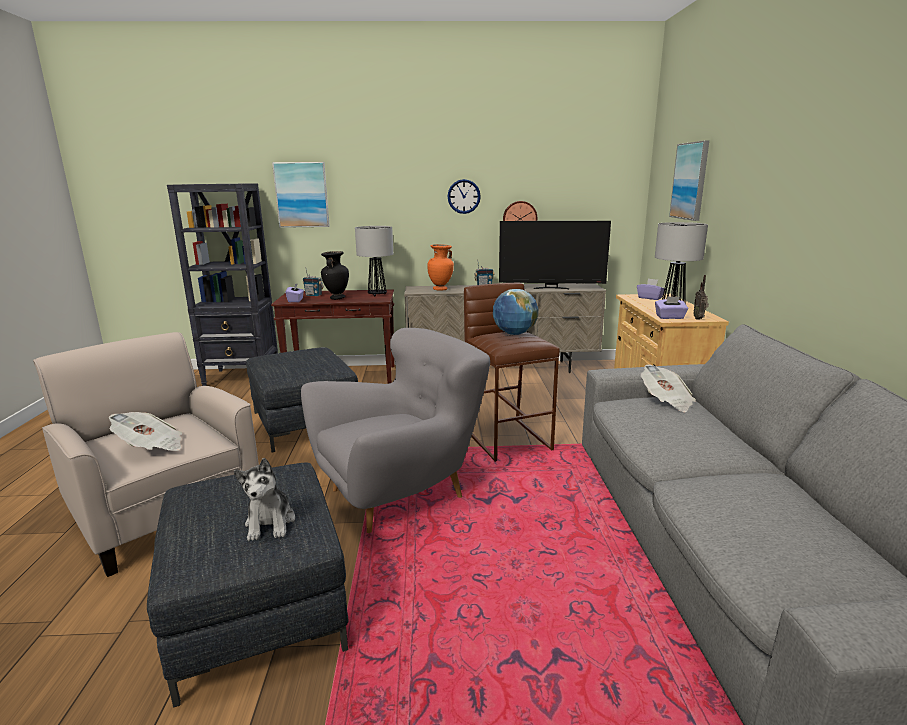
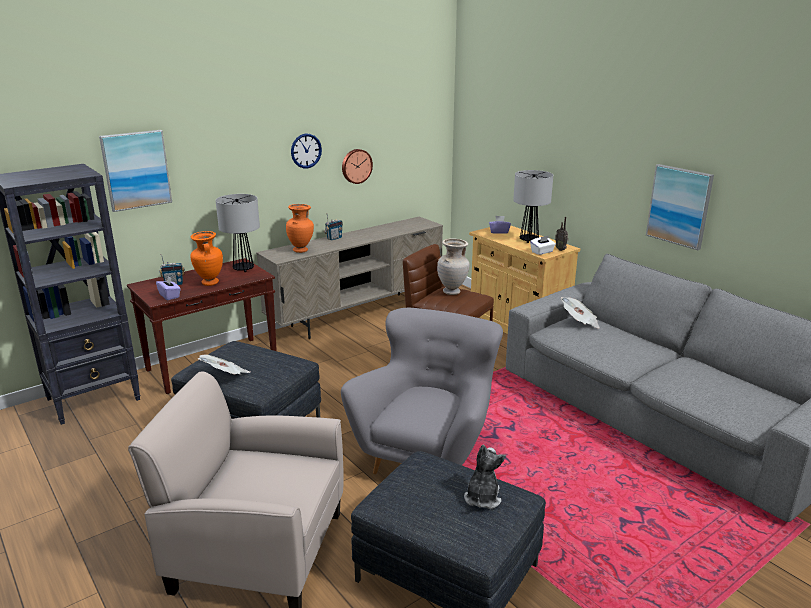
camera: 35 degrees left, 5 degrees up
newspaper [109,412,182,451] -> newspaper moved to [197,354,251,375]
plush toy [234,458,295,541] -> plush toy turned 120 degrees counterclockwise [464,445,506,509]
black vase [321,251,349,300] -> orange vase [190,231,223,286]
globe [493,289,538,335] -> beige vase [437,238,469,295]
television [499,221,611,289] -> none
purple tissue box [655,296,688,319] -> white tissue box [530,236,556,255]
picture [669,141,709,221] -> picture moved to [646,164,714,250]

